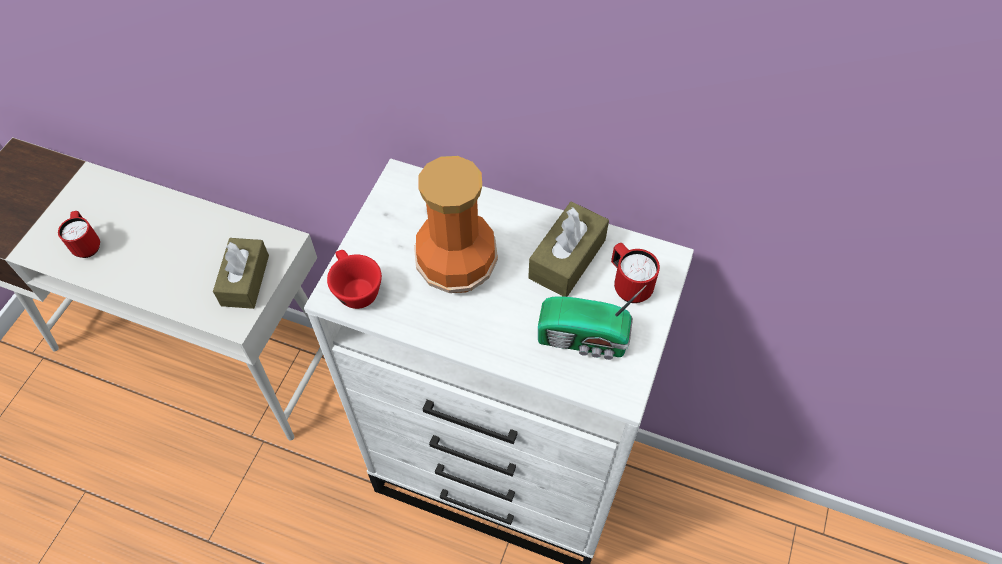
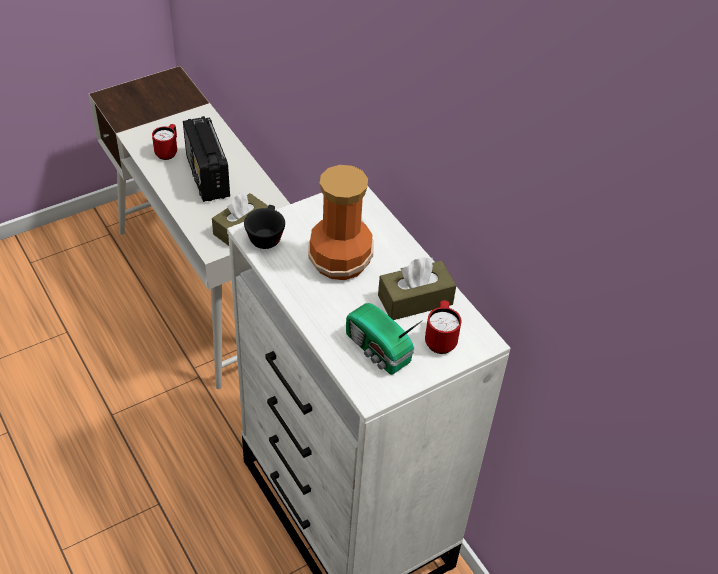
camera: 35 degrees right, 10 degrees down
red cup [327,250,382,309] -> black cup [244,205,285,249]
none -> radio [183,116,230,202]

